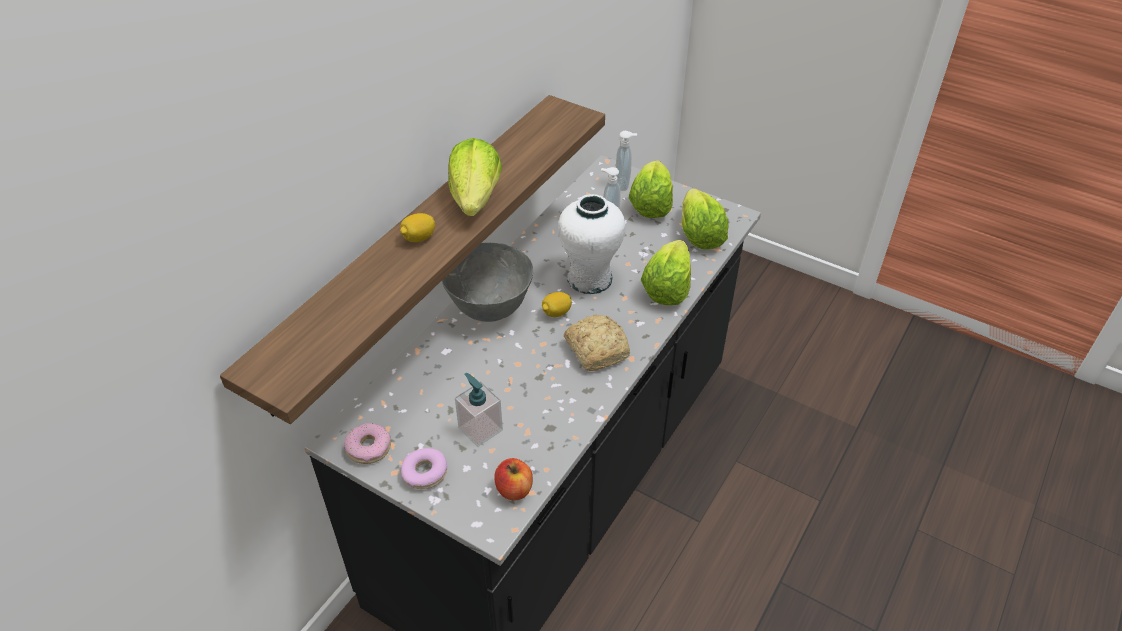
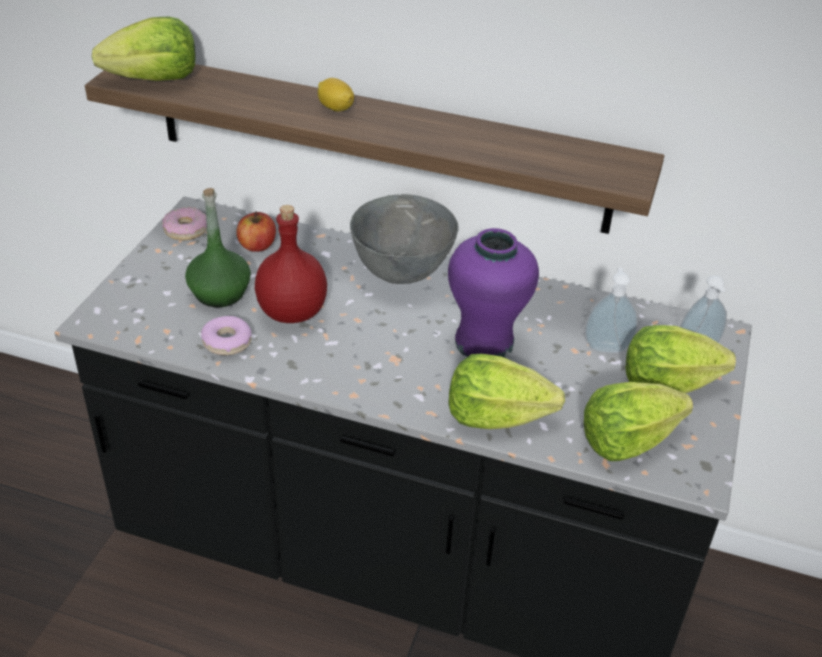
camera: 75 degrees right, 5 degrees down
donut [401,448,447,489] -> donut moved to [201,316,252,356]
lettuce [448,138,502,216] -> lettuce moved to [92,17,195,81]
soap dispenser [455,373,503,447] -> green bottle [185,188,251,307]
apple [494,458,533,501] -> apple moved to [236,211,276,252]
lemon [542,292,572,317] -> none
white vase [558,194,626,294] -> purple vase [448,228,539,358]
bread [564,315,630,371] -> none
none -> red bottle [255,205,327,323]

